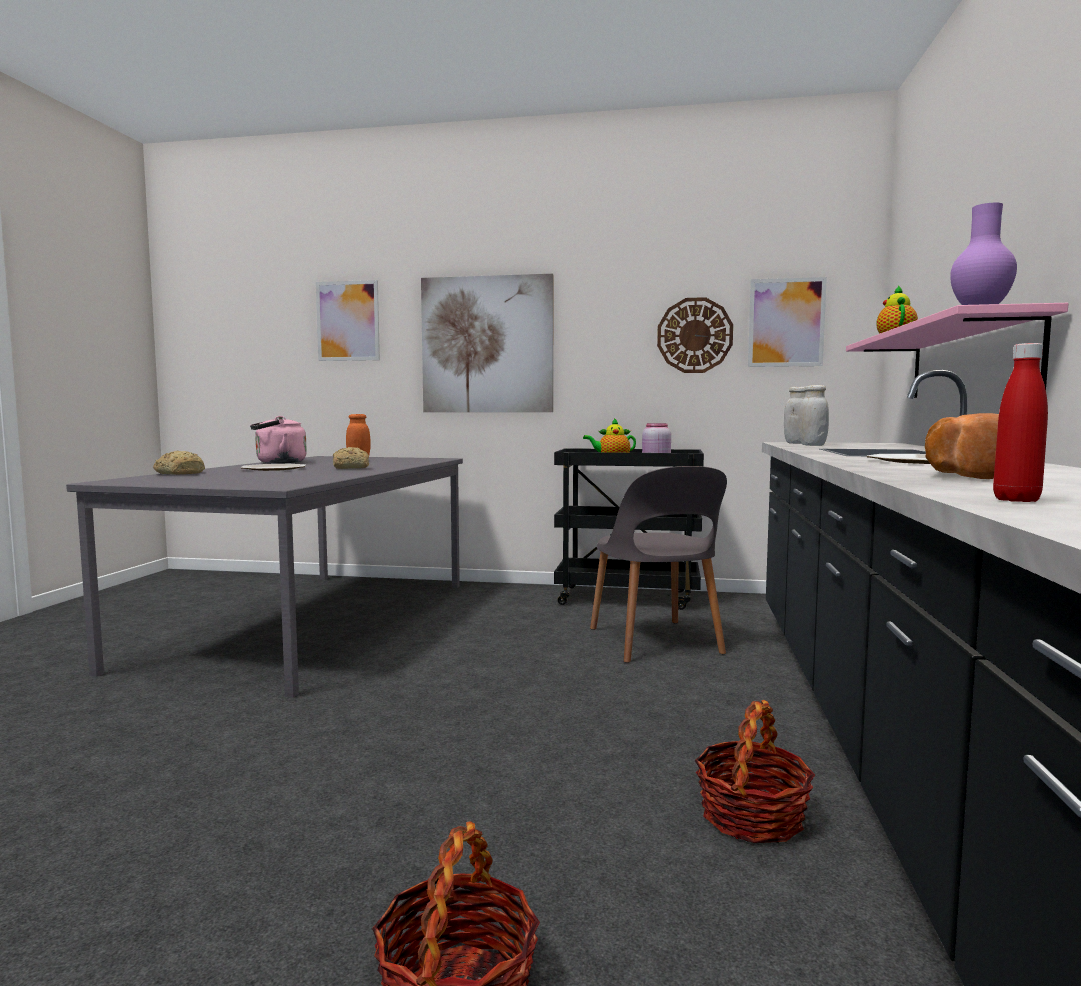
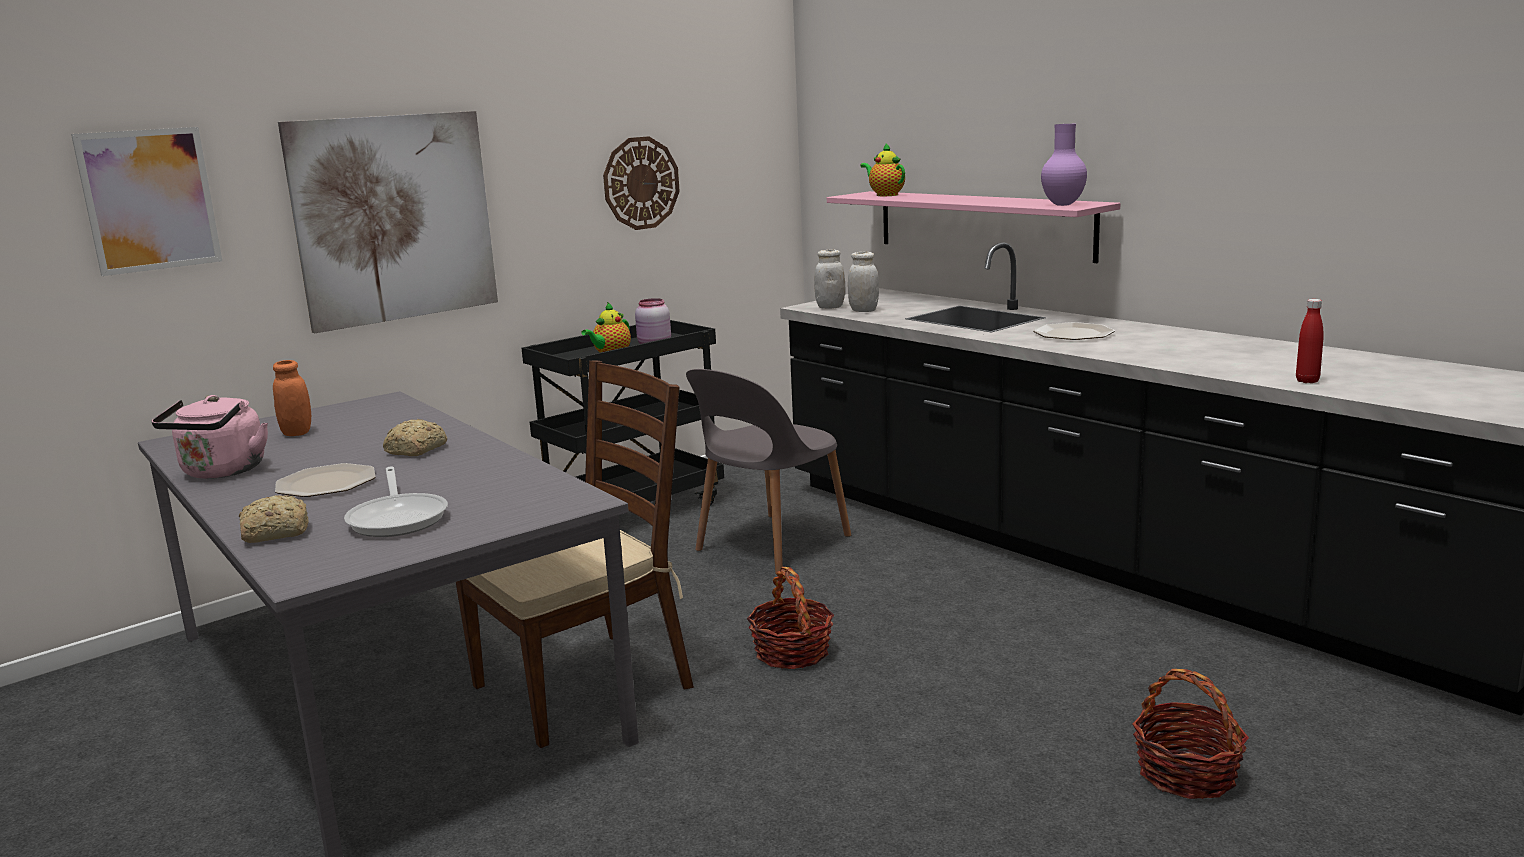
camera: 50 degrees left, 10 degrees up
grey chair [590,466,727,663] -> grey chair turned 105 degrees clockwise [686,369,851,574]
basket [695,700,815,843] -> basket moved to [747,567,834,669]
picture [748,277,827,367] -> none
bread [925,413,999,479] -> none
none -> frying pan [344,467,448,537]
none -> brown chair [456,360,694,748]

